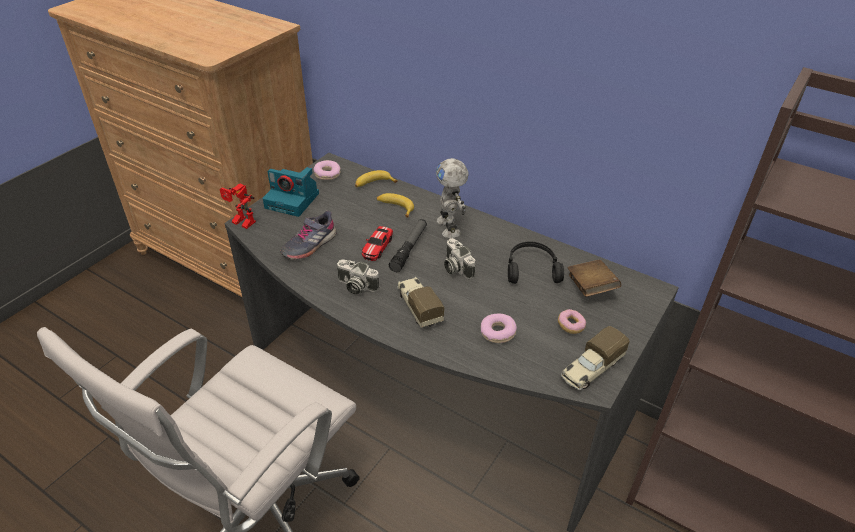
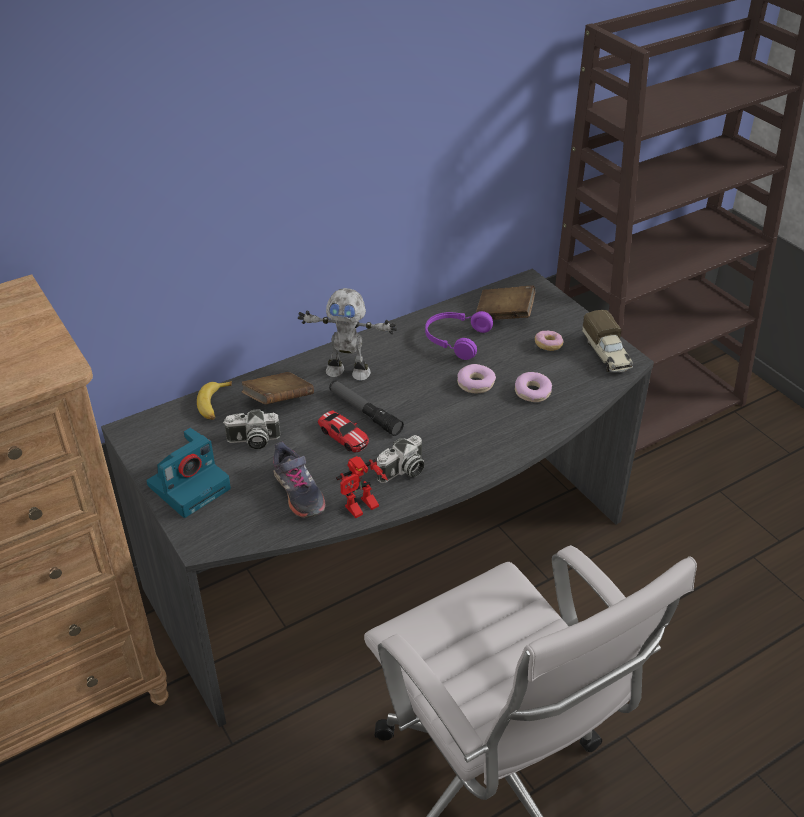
camera: 65 degrees left, 0 degrees up
toy robot [220,184,256,229] -> toy robot moved to [336,456,388,518]
donut [314,160,340,180] -> donut moved to [457,364,496,393]
banana [377,193,414,217] -> brown book [241,372,314,405]
toy truck [397,277,444,328] -> none
camera [444,238,476,279] -> camera moved to [223,409,280,449]
black headphones [508,242,564,284] -> purple headphones [425,311,493,360]

